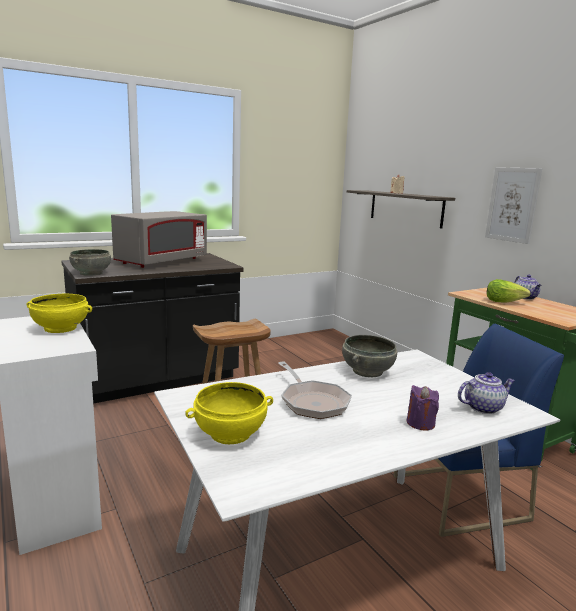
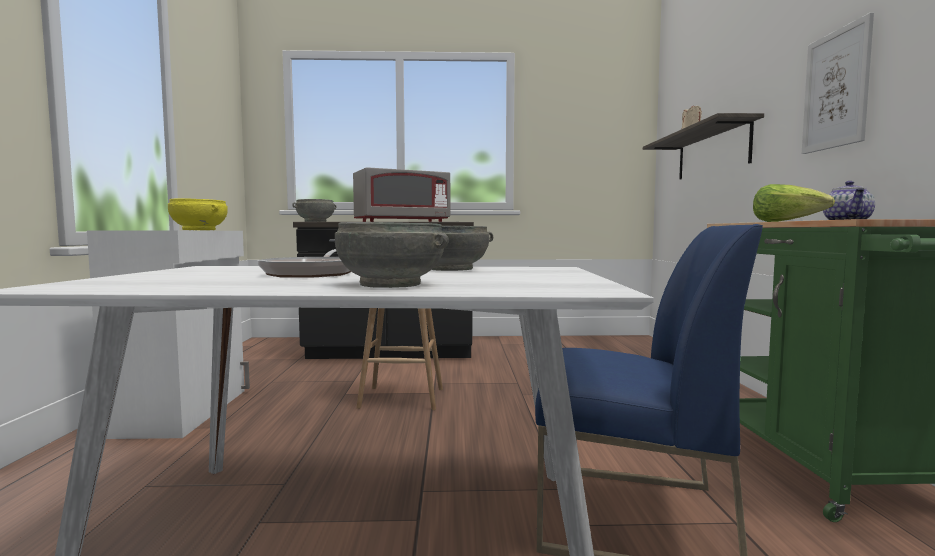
camera: 30 degrees right, 10 degrees down
yellow bowl [185,382,273,444] -> none
purple candle [406,385,439,431] -> grey bowl [335,222,449,288]
teapot [458,372,515,414] -> none

